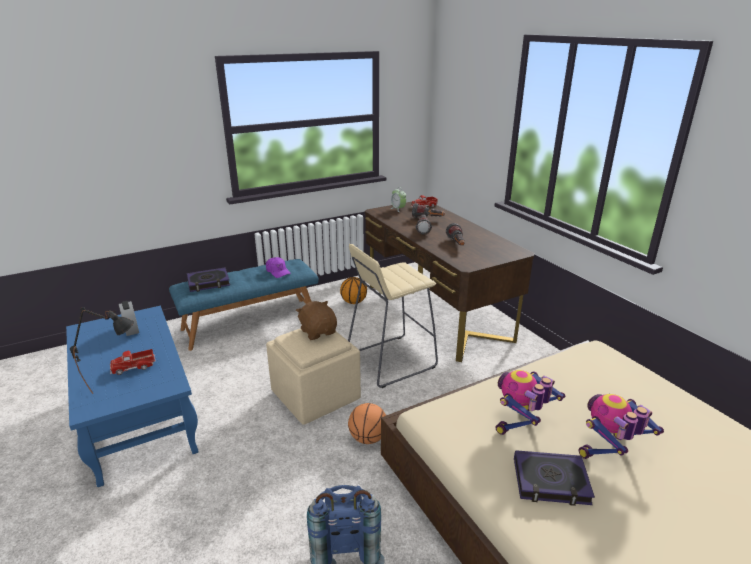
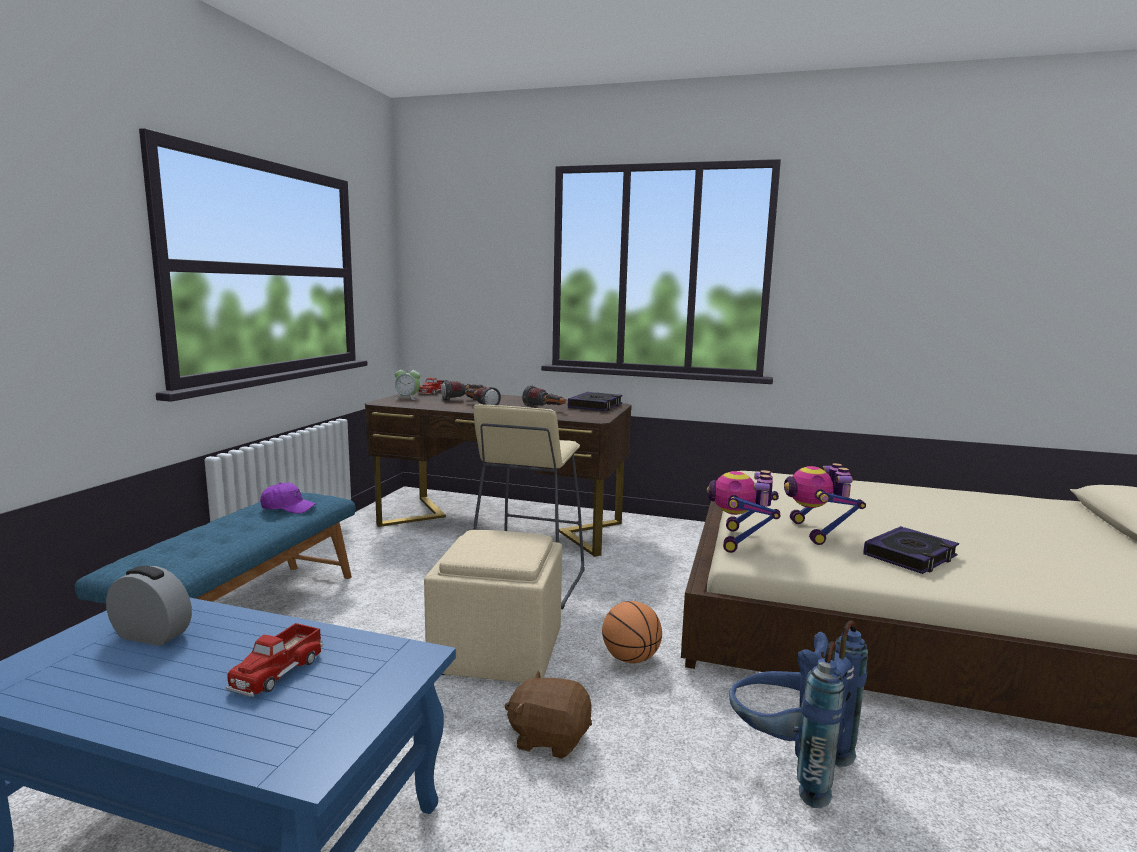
camera: 45 degrees left, 15 degrees down
black table lamp [70,308,134,394] -> none
book [187,268,230,292] -> book moved to [568,392,622,411]
brown plush toy [296,301,337,340] -> brown plush toy moved to [505,671,592,759]
basketball [340,277,367,304] -> none
toy robot [579,394,664,459] -> toy robot moved to [707,470,781,553]

